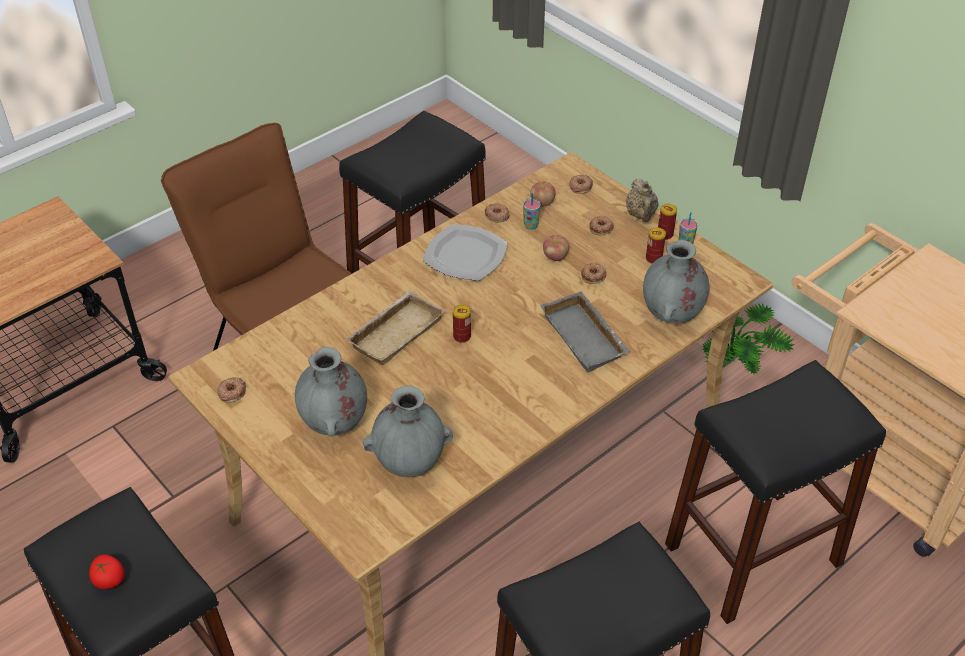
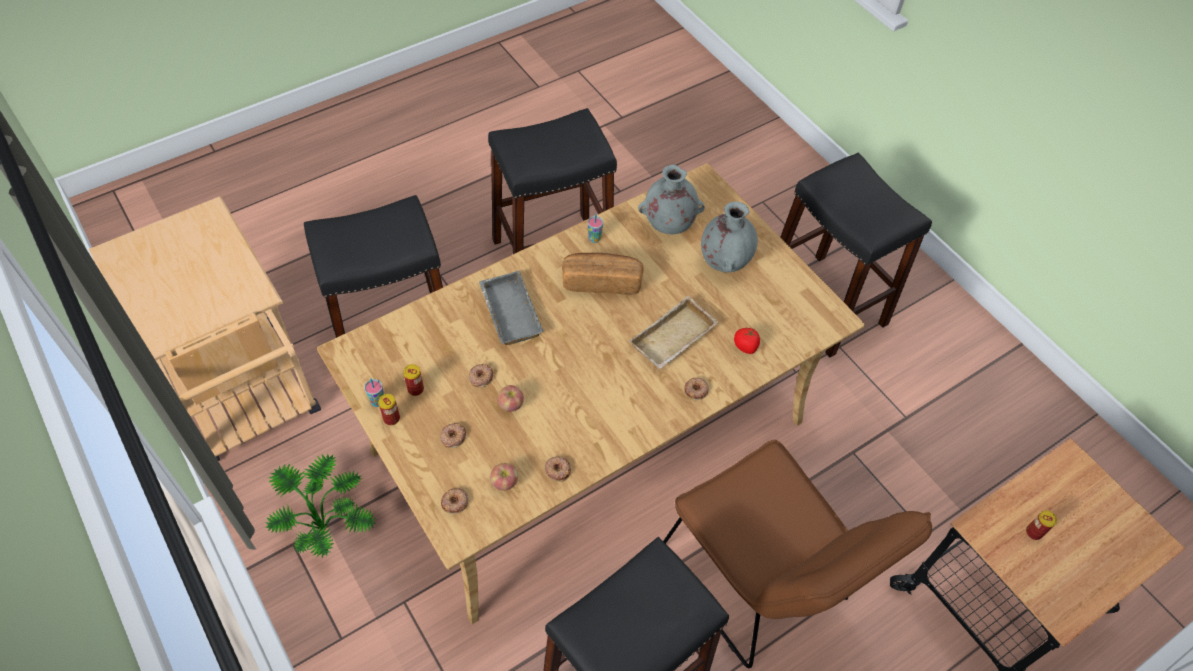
camera: 175 degrees left, 10 degrees up
tomato [89,554,125,589] -> tomato moved to [734,328,760,354]
donut [217,377,246,402] -> donut moved to [684,378,709,400]
plate [423,224,508,281] -> none
can [453,305,471,343] -> can moved to [1026,511,1057,540]
cup [523,193,541,230] -> cup moved to [588,213,603,243]
beige teapot [626,178,659,222] -> none
grey vase [643,240,710,324] -> none
none -> bread [562,253,644,295]

